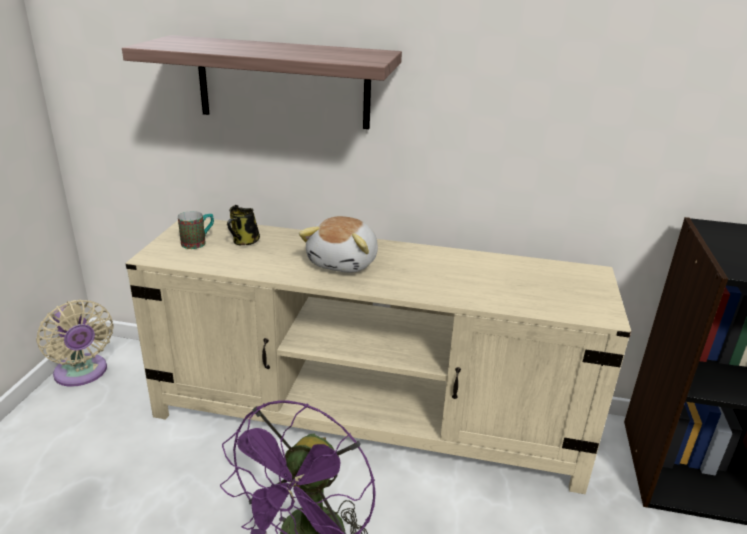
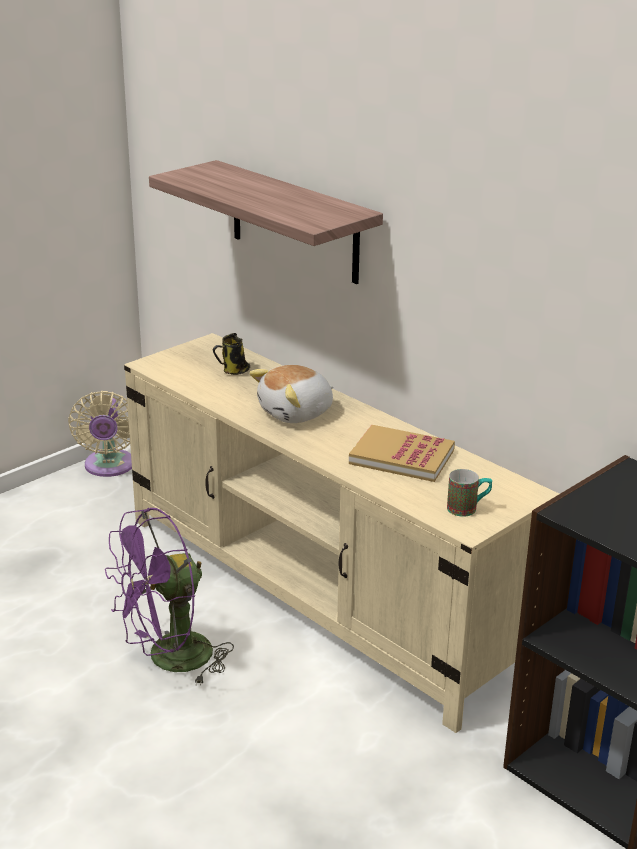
camera: 35 degrees right, 0 degrees up
mug [178,211,214,249] -> mug moved to [447,469,492,517]
none -> book [349,425,455,482]

